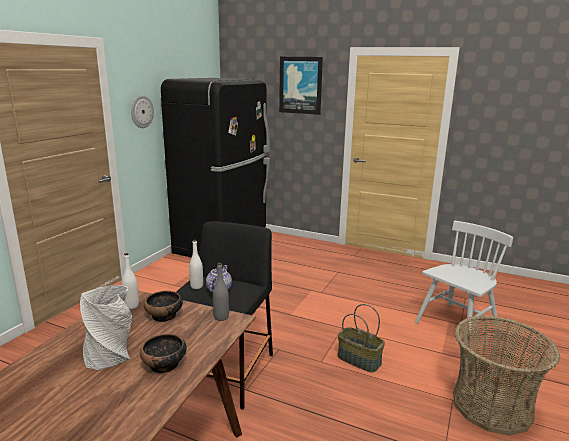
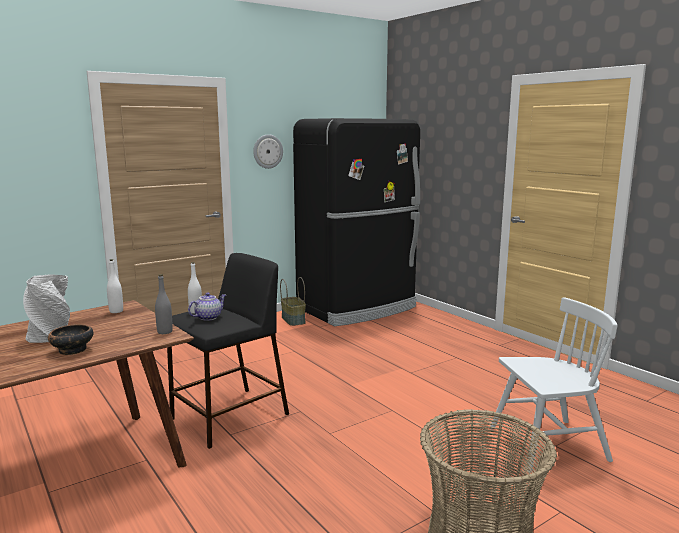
camera: 30 degrees right, 5 degrees down
bowl [144,291,183,322] -> none
picture [279,57,323,115] -> none
basket [338,304,385,373] -> basket moved to [280,277,306,326]

